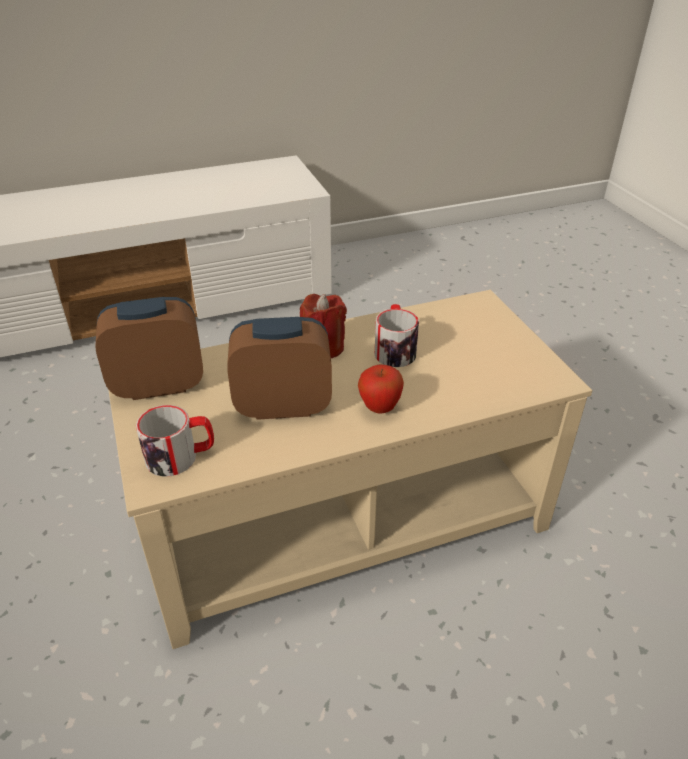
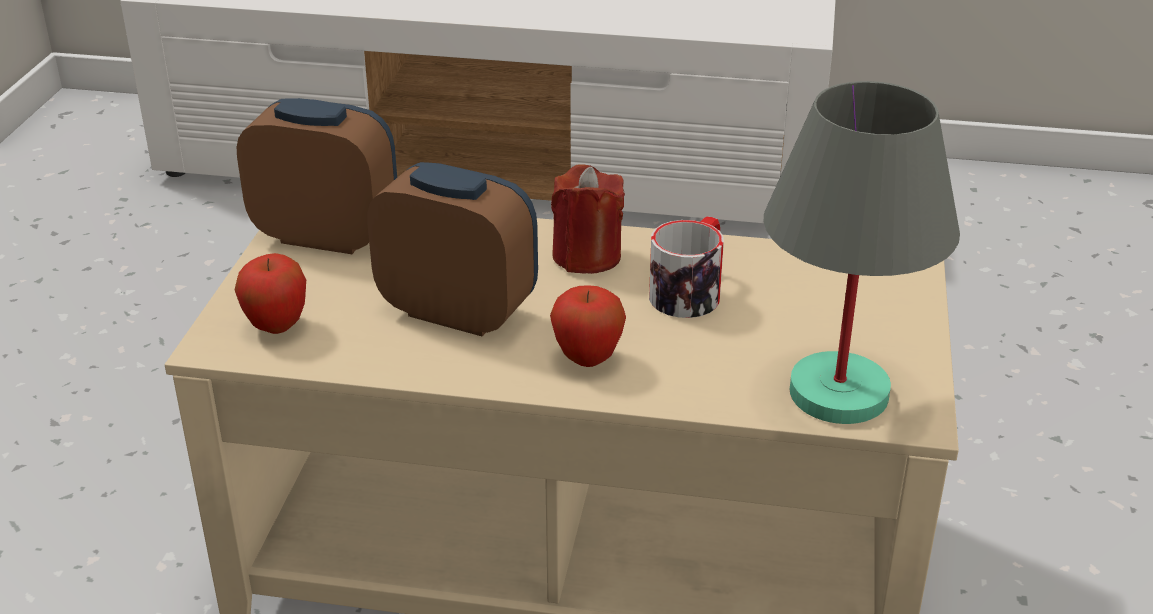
camera: 30 degrees right, 5 degrees down
mug [136,405,214,477] -> apple [235,253,306,334]
none -> grey table lamp [764,81,960,424]

